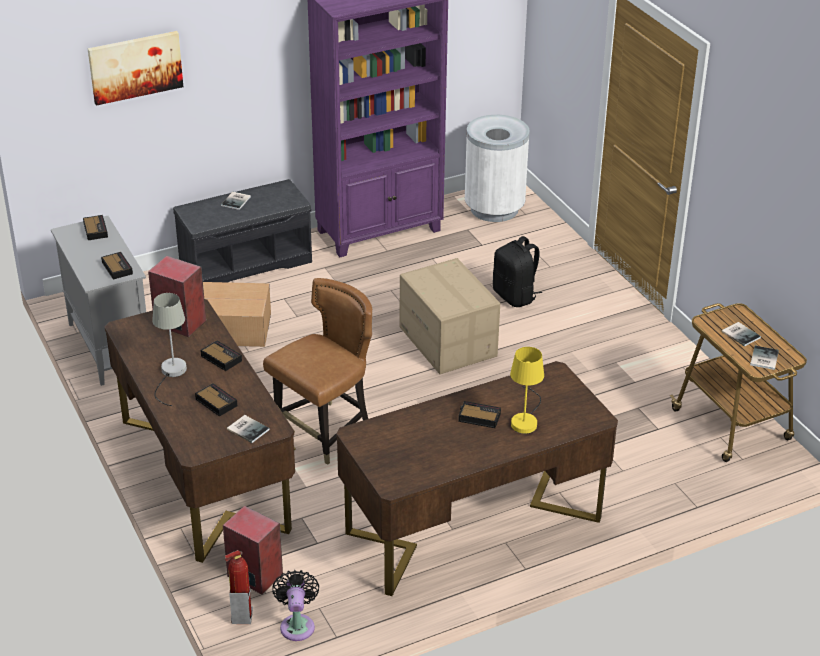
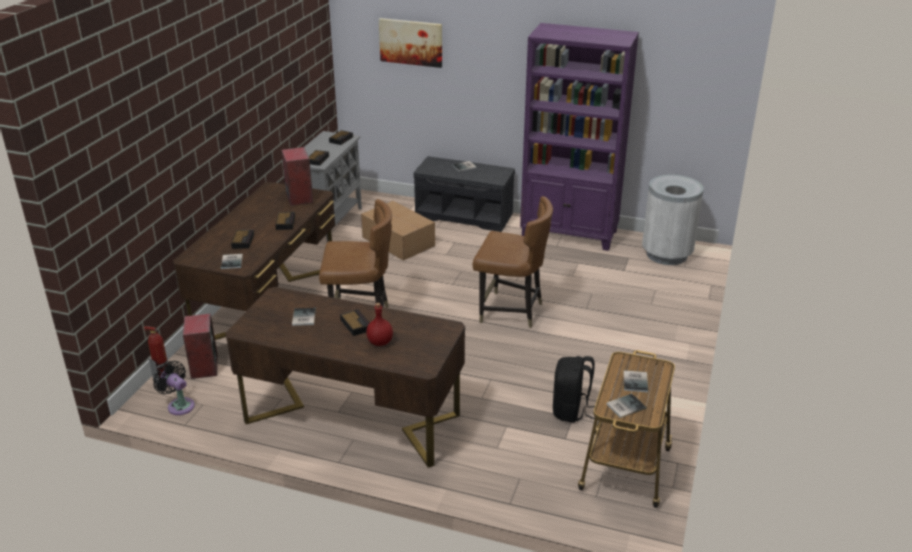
camera: 45 degrees right, 5 degrees down
grey table lamp [152,293,187,406] -> none
black fan [272,570,319,641] -> black fan turned 90 degrees counterclockwise [153,361,195,415]
cardboard box [399,258,500,374] -> brown chair [473,196,553,328]
black backpack [493,236,542,307] -> black backpack moved to [553,356,595,423]
yellow table lamp [510,347,544,434] -> red bottle [366,303,393,346]
none -> book [292,308,316,326]

